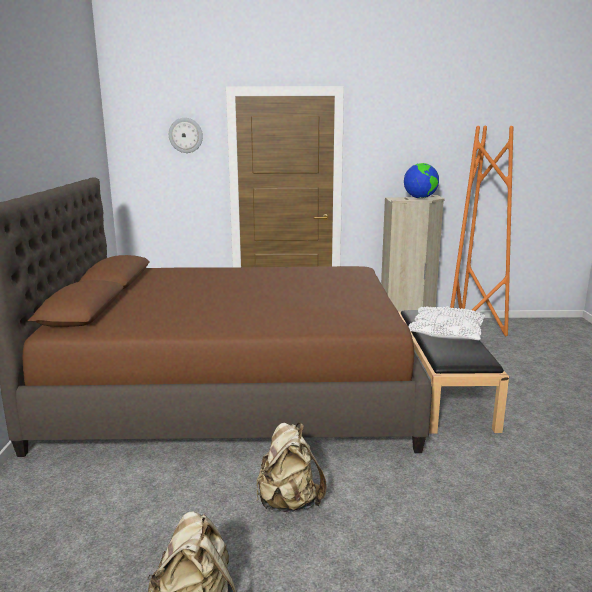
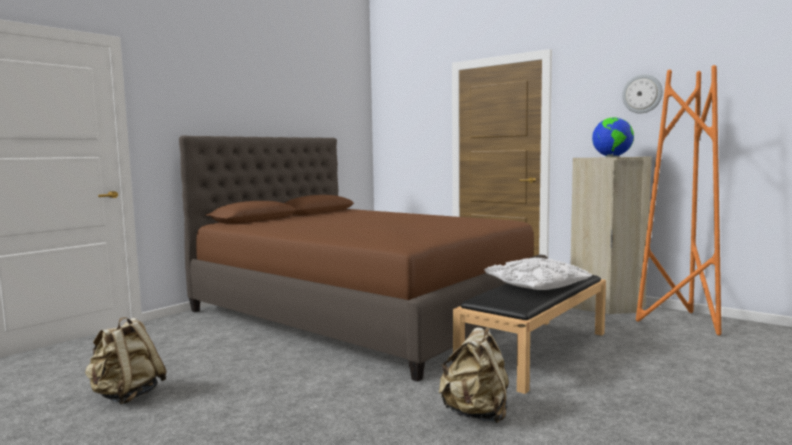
camera: 40 degrees right, 10 degrees down
wall clock [169,118,203,153] -> wall clock moved to [622,74,663,114]
beige backpack [257,423,326,512] -> beige backpack moved to [439,327,509,423]

